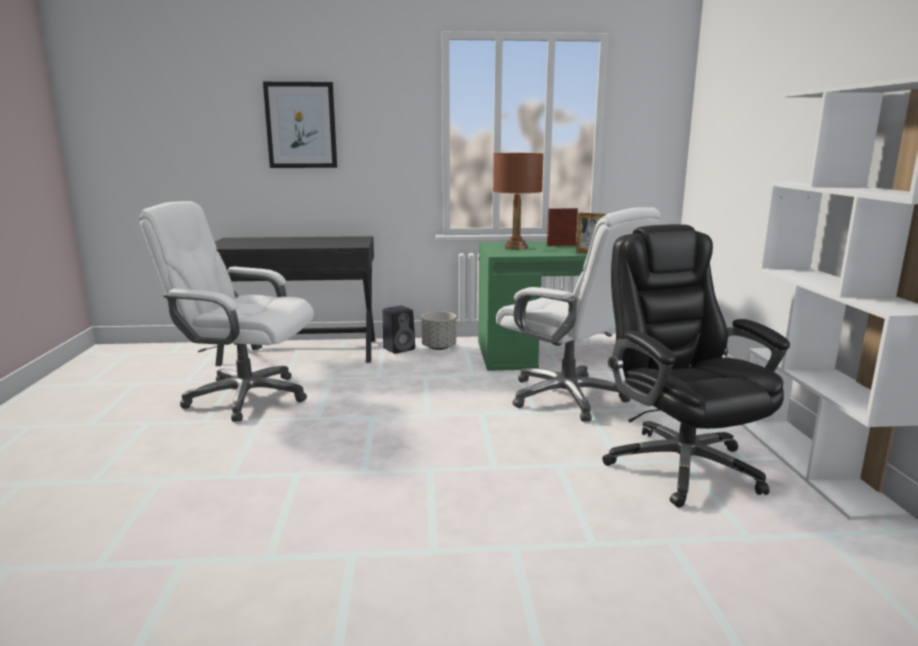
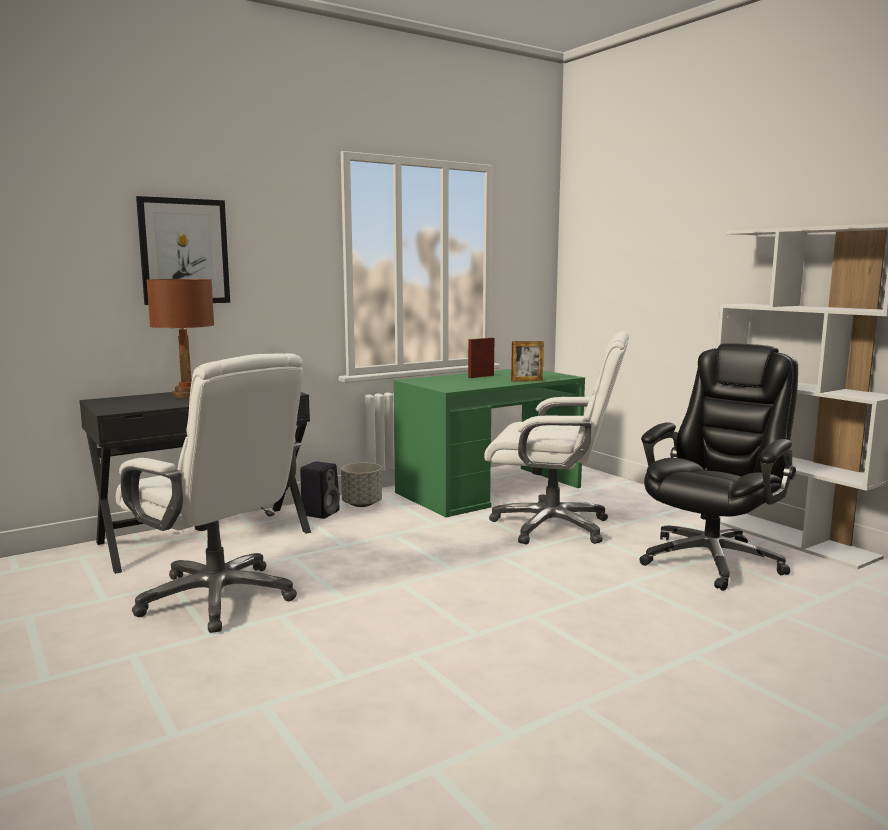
camera: 30 degrees left, 5 degrees down
white office chair [139,201,314,422] -> white office chair turned 120 degrees counterclockwise [116,353,303,633]
brown table lamp [493,153,544,250] -> brown table lamp moved to [146,279,214,398]
black office chair [602,224,790,508] -> black office chair turned 90 degrees clockwise [639,343,798,591]

